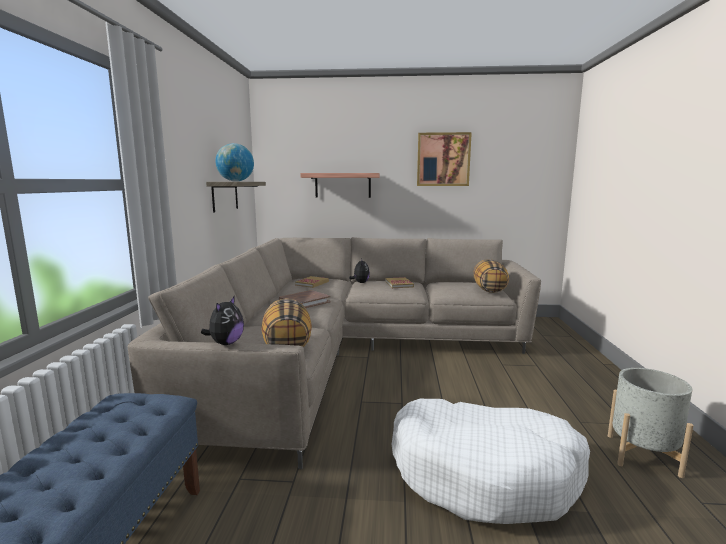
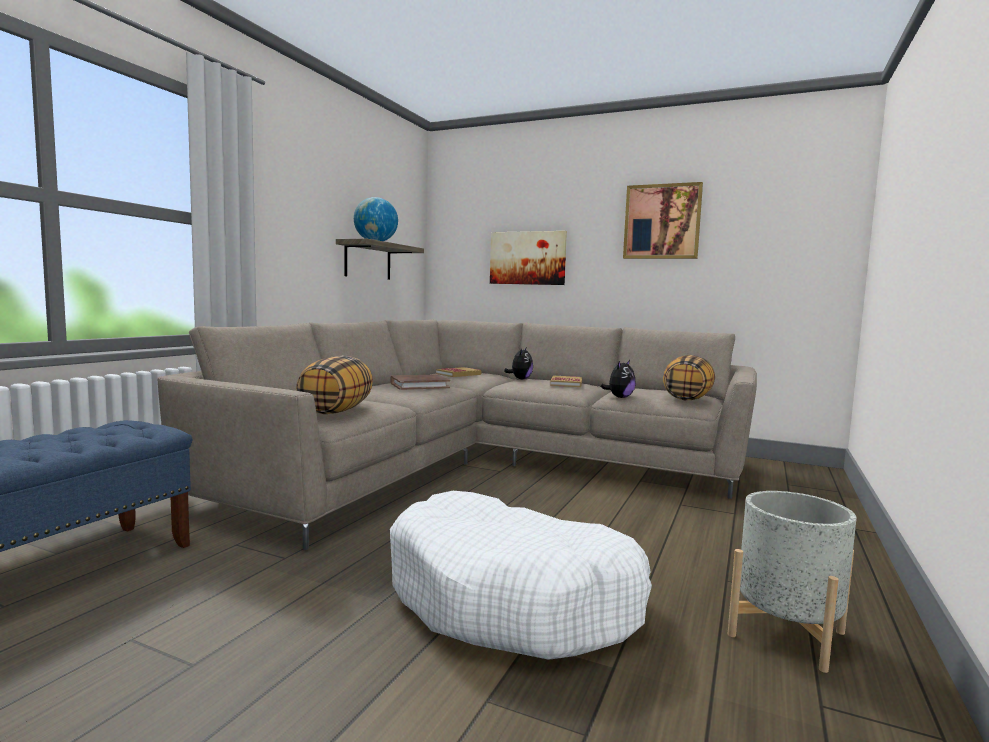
camera: 20 degrees right, 5 degrees down
plush toy [201,296,244,345] -> plush toy moved to [600,360,636,398]
shelf [300,173,380,198] -> picture [490,231,567,285]

